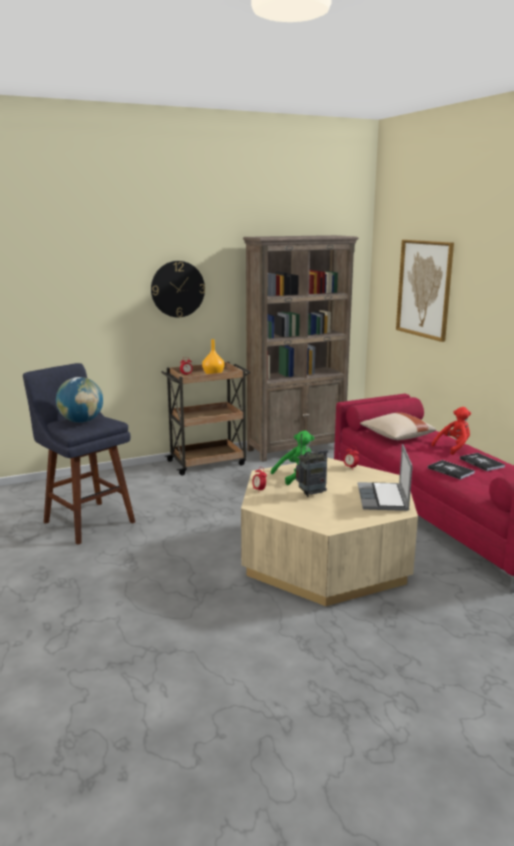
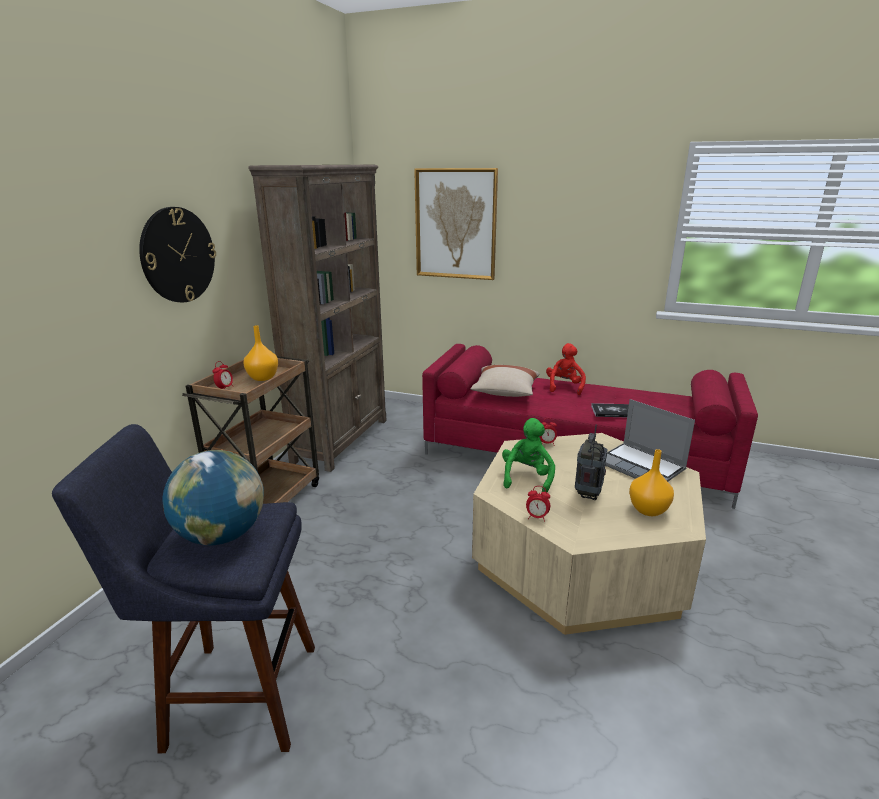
camera: 45 degrees left, 5 degrees up
book [460,453,505,471] -> none
none -> orange vase [629,449,674,516]

